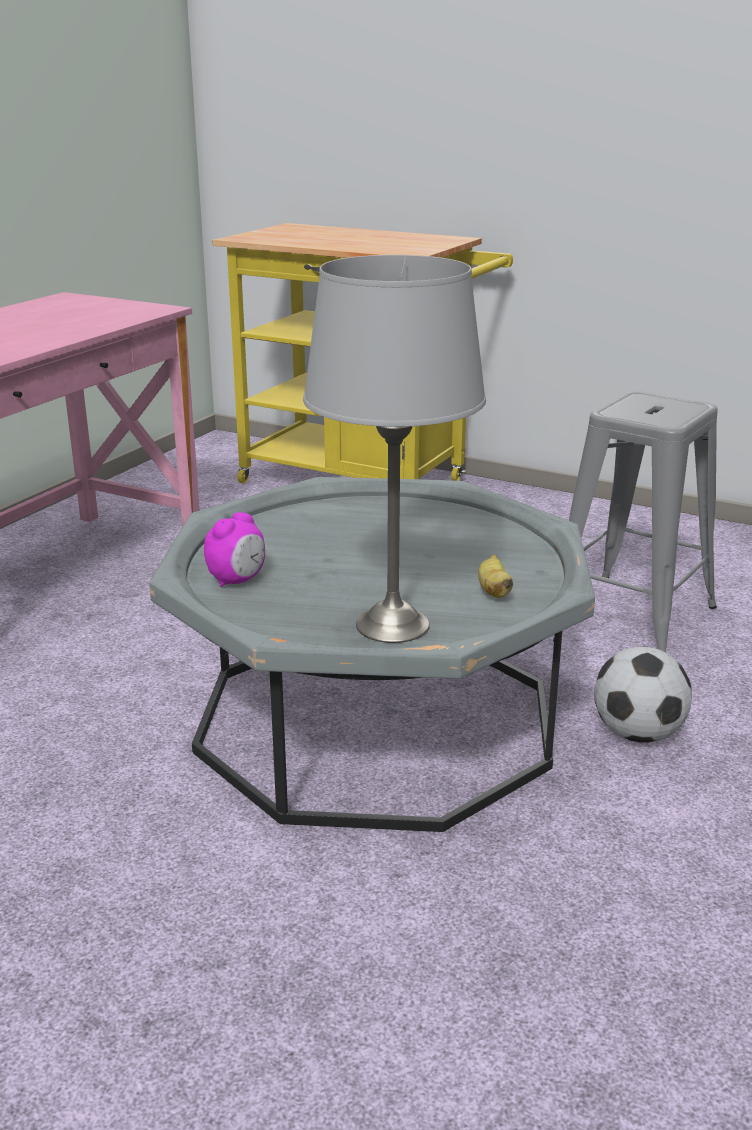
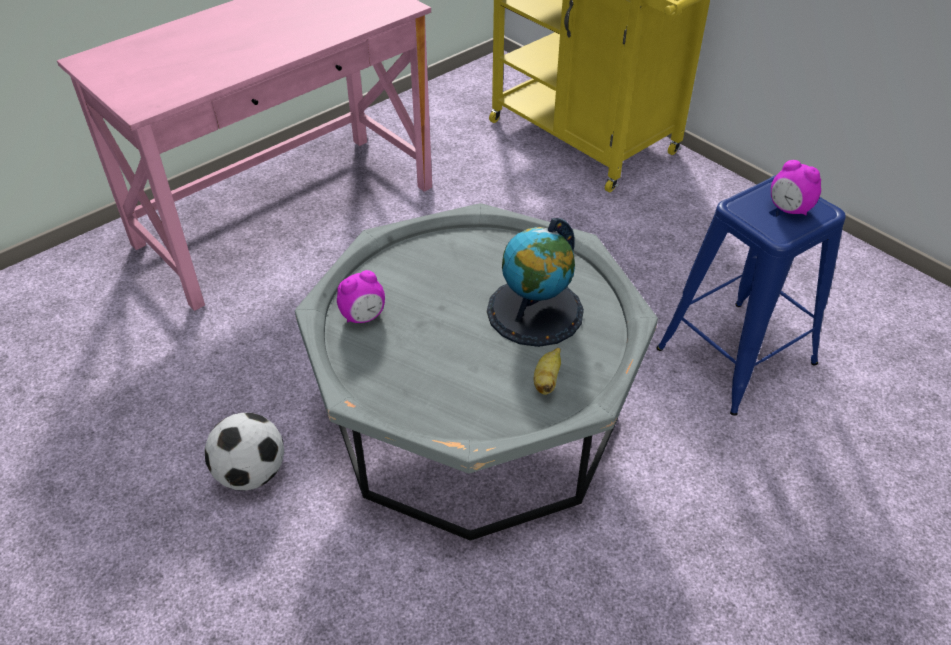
camera: 20 degrees right, 20 degrees up
grey table lamp [303,255,486,643] -> none
grey stool [569,391,718,652] -> blue stool [656,175,846,416]
football [594,647,692,742] -> football moved to [205,413,284,490]
none -> globe [487,218,584,347]
none -> alarm clock [771,160,821,216]

